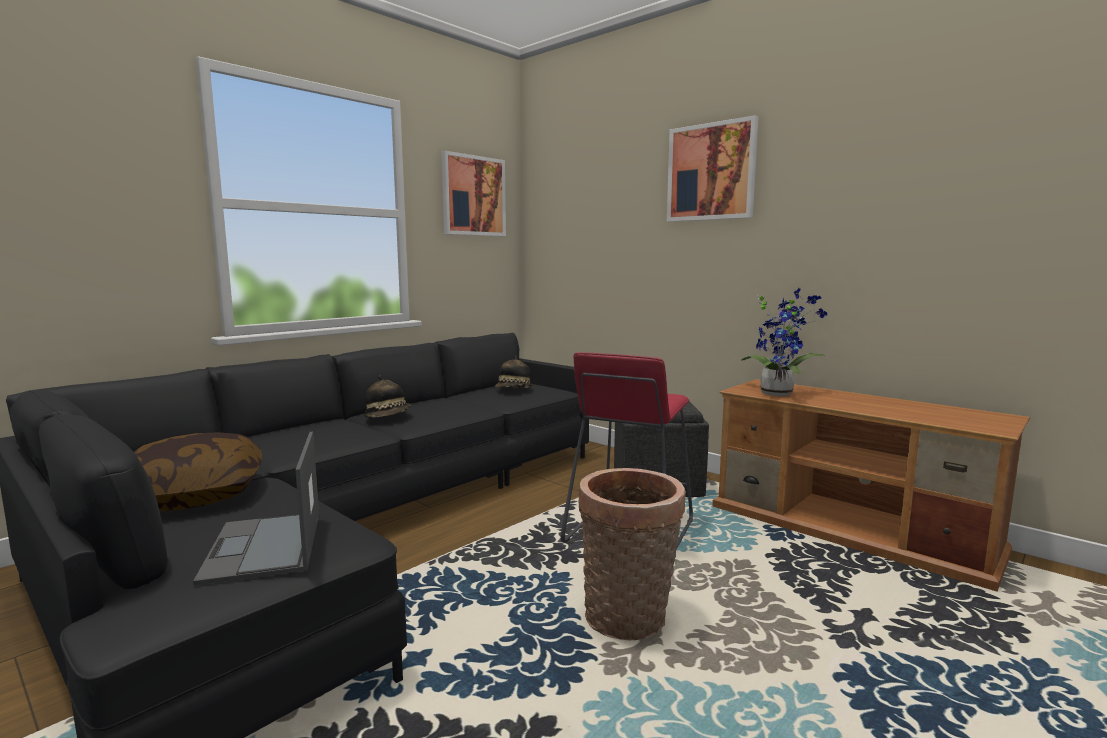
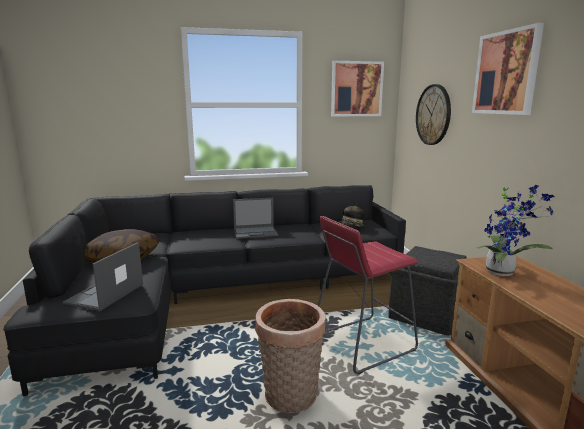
camera: 35 degrees right, 5 degrees up
hat [364,376,411,418] -> laptop [233,198,278,239]
none -> wall clock [416,84,451,145]

